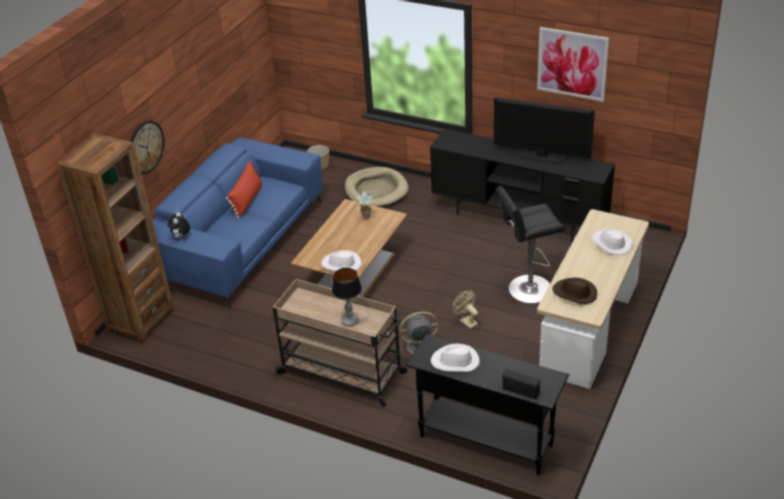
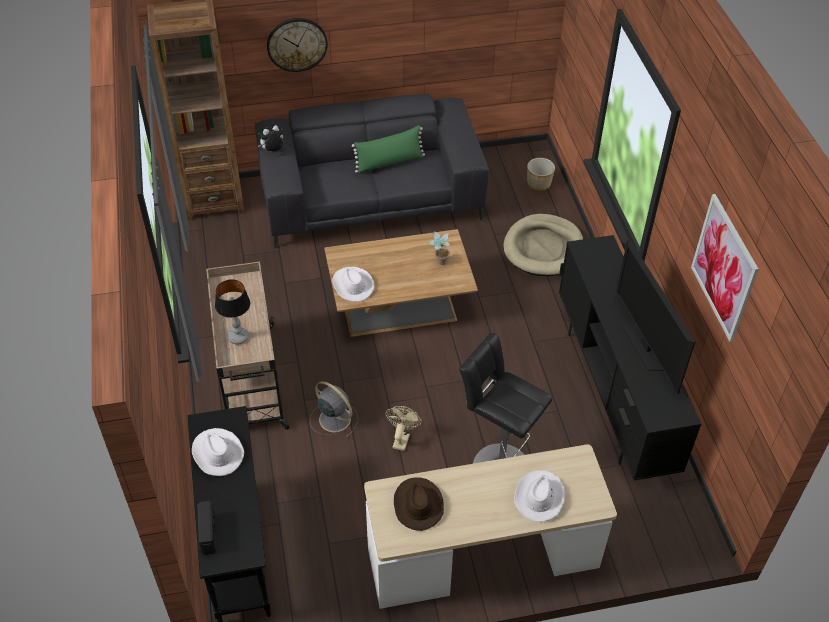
camera: 50 degrees right, 10 degrees up
blue sofa [152,137,322,310] -> grey sofa [255,94,489,249]
red pillow [226,161,262,219] -> green pillow [352,125,425,173]

